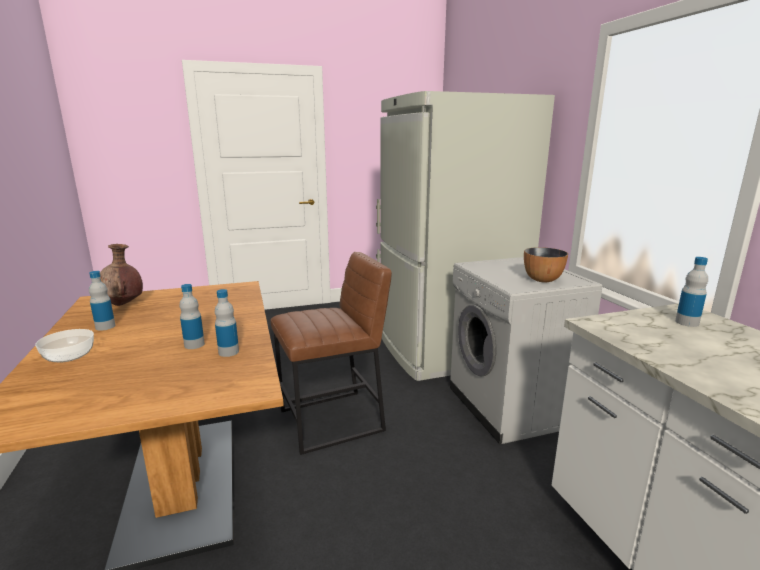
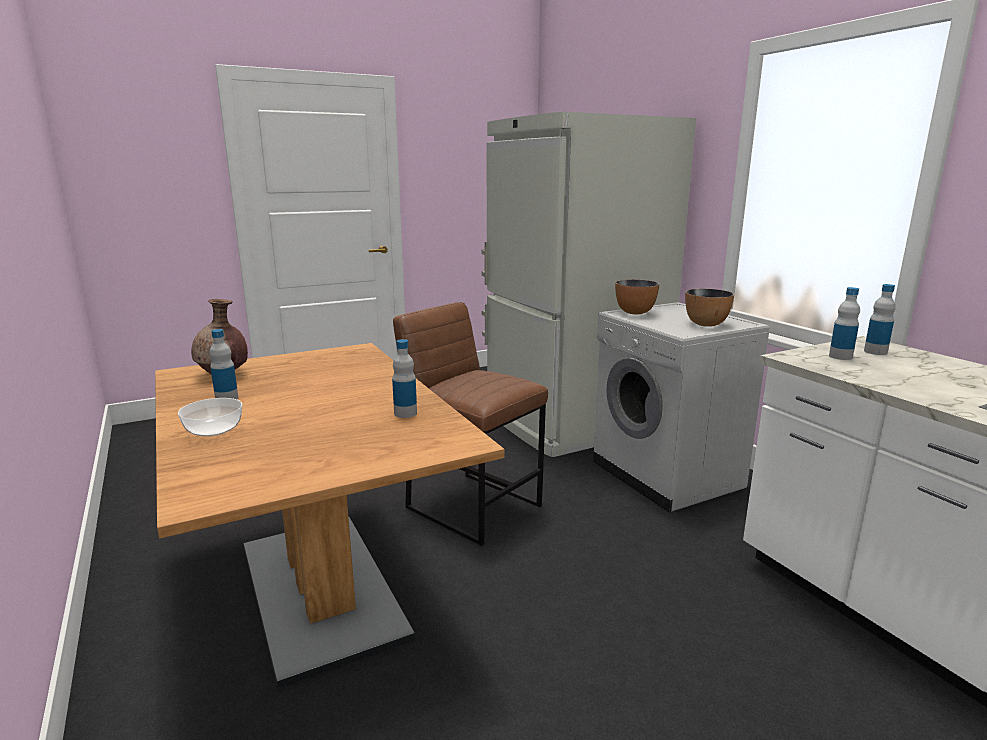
camera: 10 degrees left, 0 degrees up
bottle [180,284,205,349] -> bottle moved to [829,287,860,360]
brown chair [271,252,392,455] -> brown chair turned 105 degrees counterclockwise [393,302,548,546]
none -> bowl [615,279,659,314]

